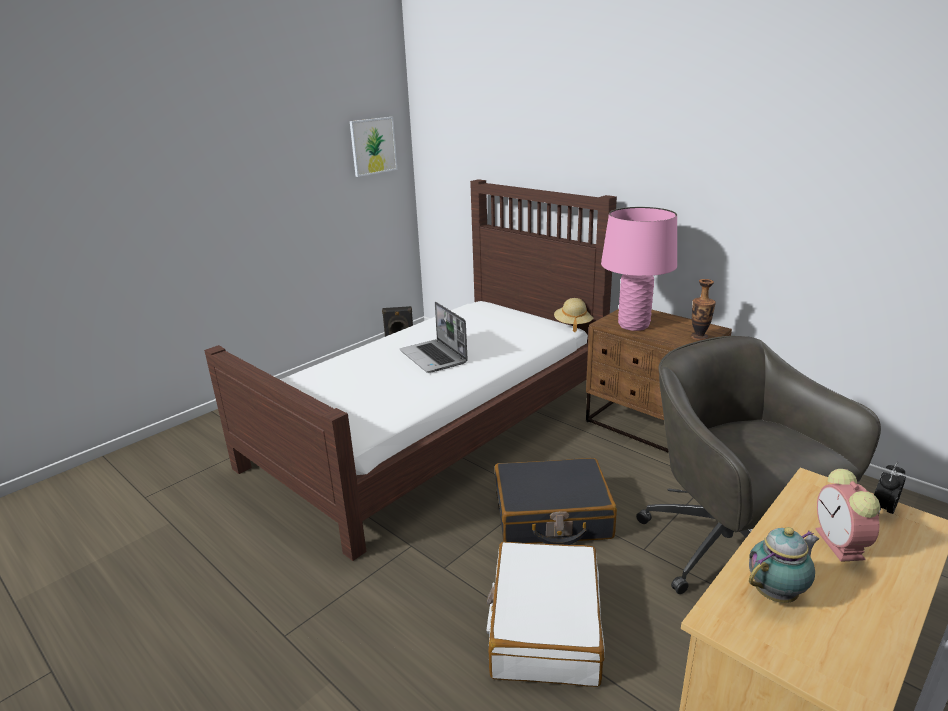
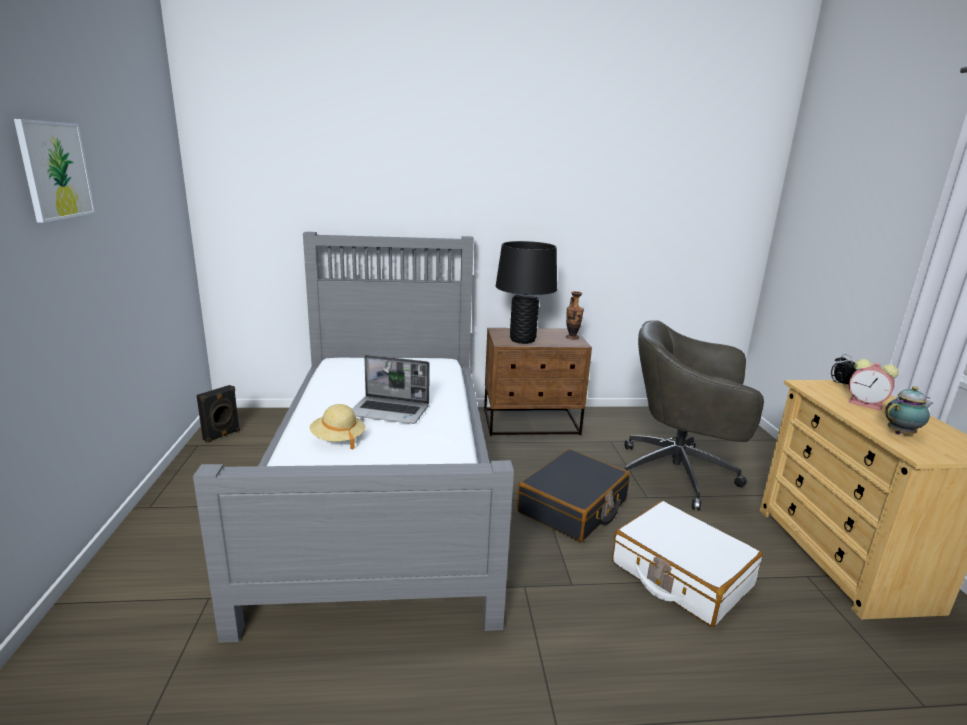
camera: 50 degrees left, 5 degrees down
brown bed [204,179,617,561] -> grey bed [193,232,514,643]
picture [350,117,397,177] -> picture moved to [14,119,95,223]
beige hat [554,298,593,332] -> beige hat moved to [310,404,366,449]
pink table lamp [601,207,677,331] -> black table lamp [496,241,557,344]
teapot [749,527,819,603] -> teapot turned 60 degrees clockwise [885,386,933,434]

